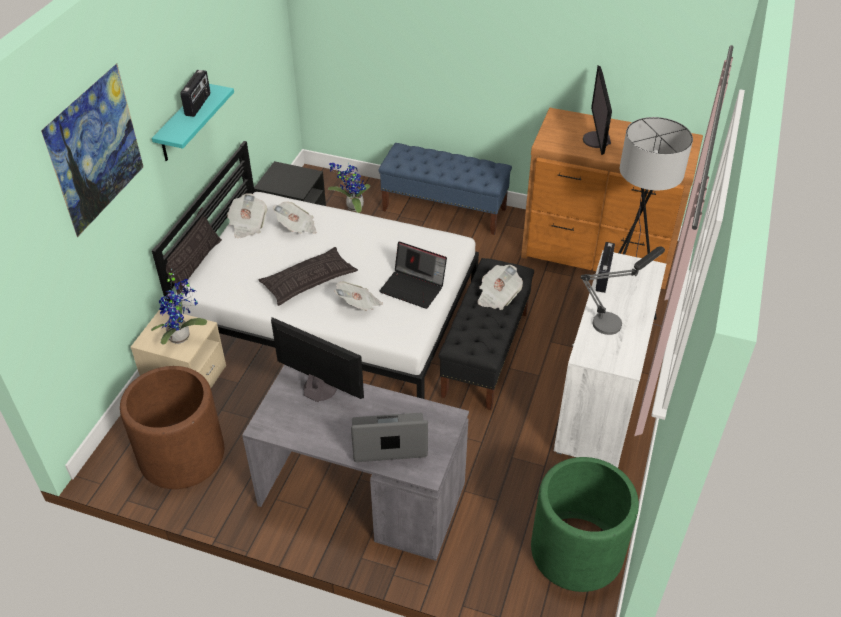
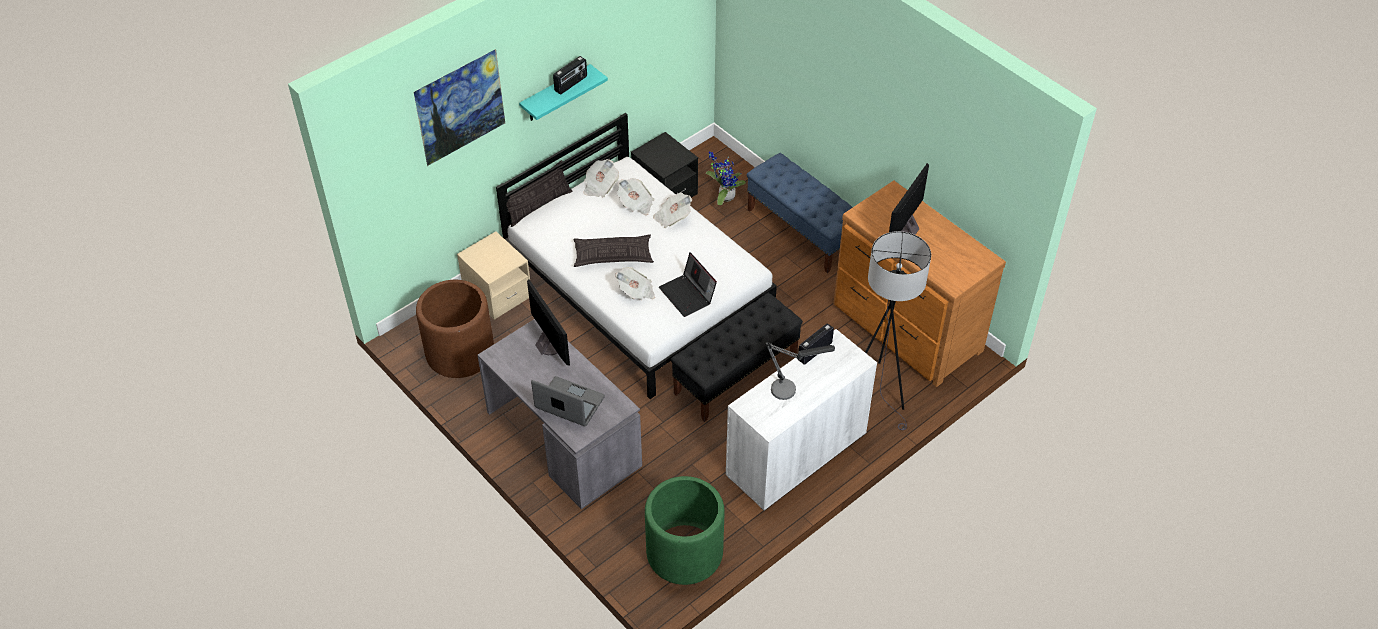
camera: 30 degrees right, 5 degrees up
potted plant [151,269,207,345] -> none
newspaper [477,265,523,310] -> newspaper moved to [653,192,692,228]

